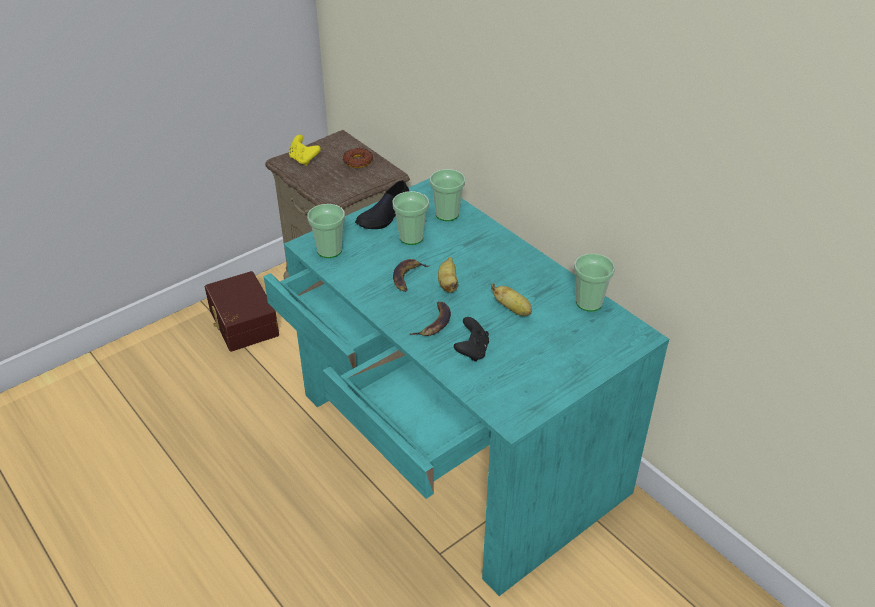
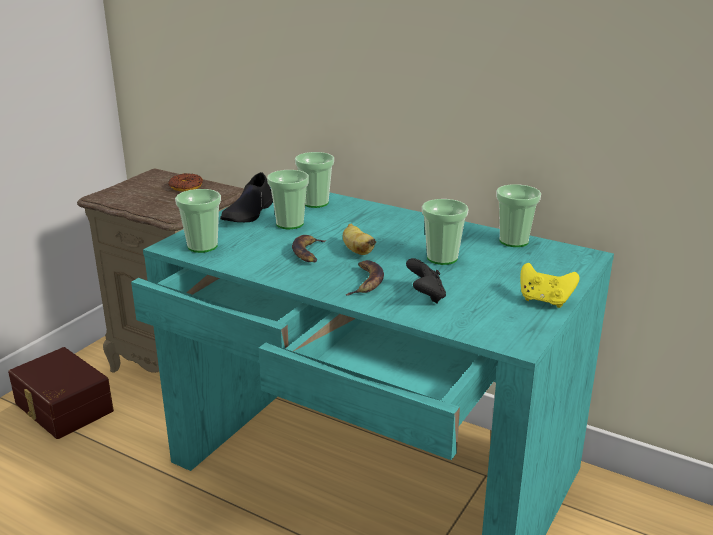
camera: 20 degrees left, 15 degrees down
yellow game controller [289,135,321,166] -> yellow game controller moved to [520,263,580,308]
banana [491,283,532,316] -> cup [422,199,468,265]

